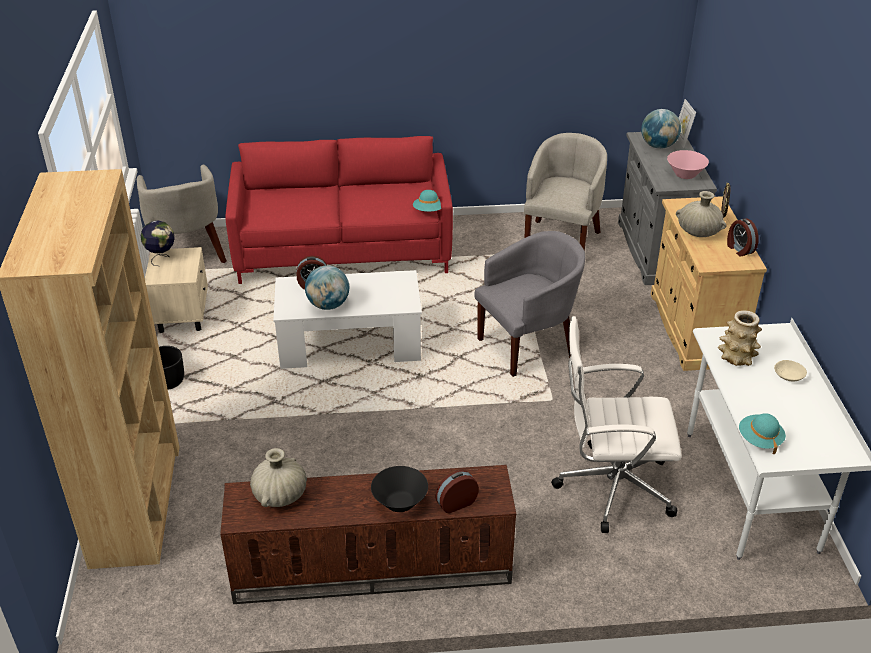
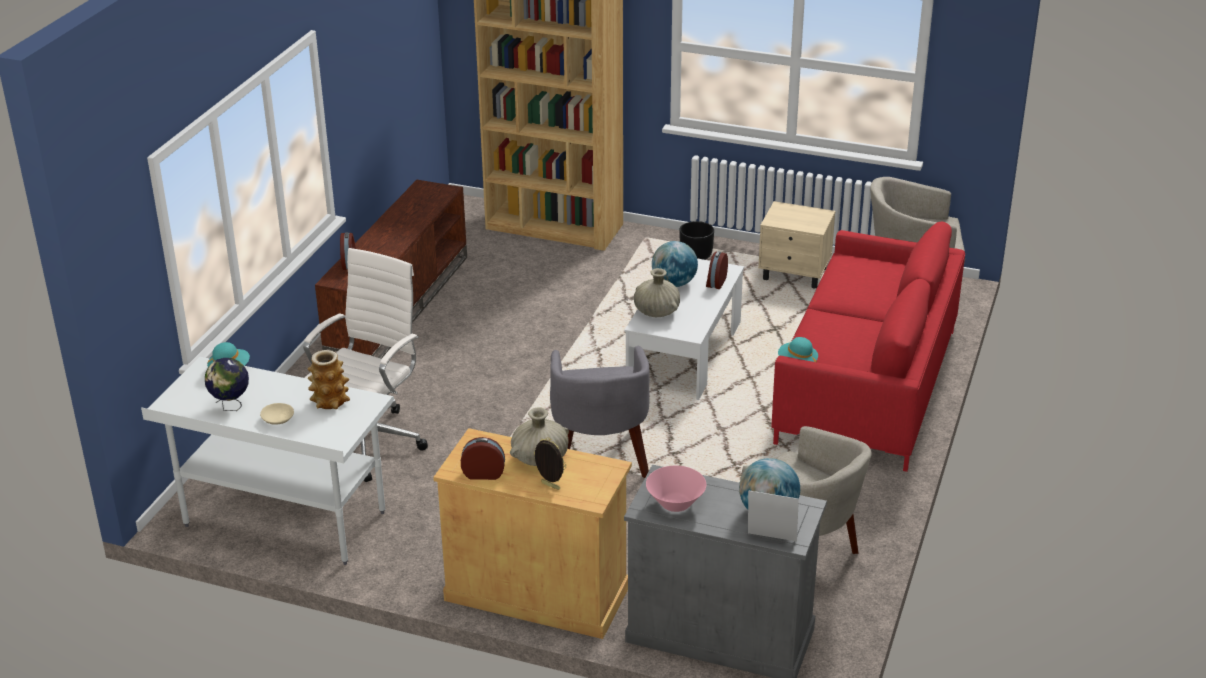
camera: 115 degrees right, 5 degrees down
globe [141,221,175,266] -> globe moved to [205,358,249,411]
beige vase [250,448,307,507] -> beige vase moved to [634,268,680,317]
black bowl [371,466,428,512] -> none

